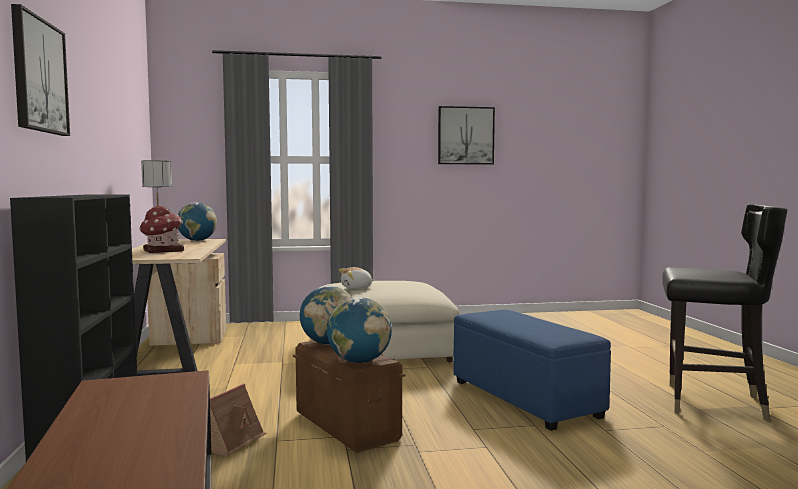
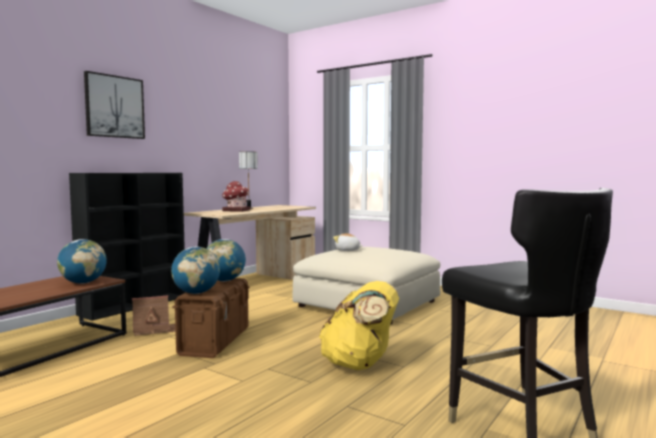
camera: 45 degrees right, 0 degrees up
globe [178,202,217,241] -> globe moved to [57,239,107,284]
picture [438,106,495,165] -> none
blue ottoman [453,310,611,431] -> yellow backpack [319,281,399,370]

